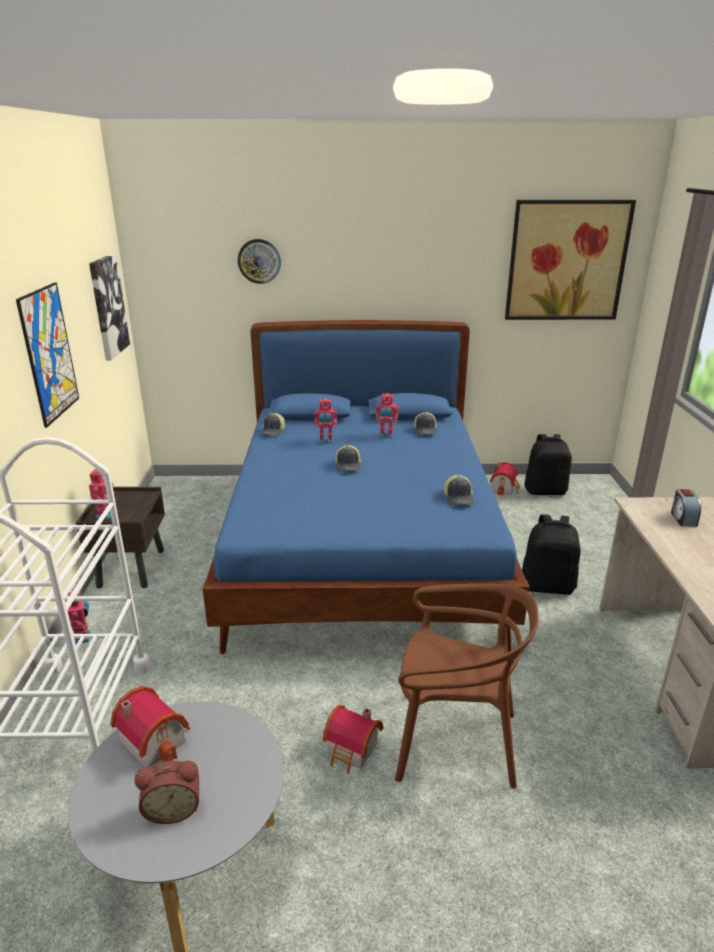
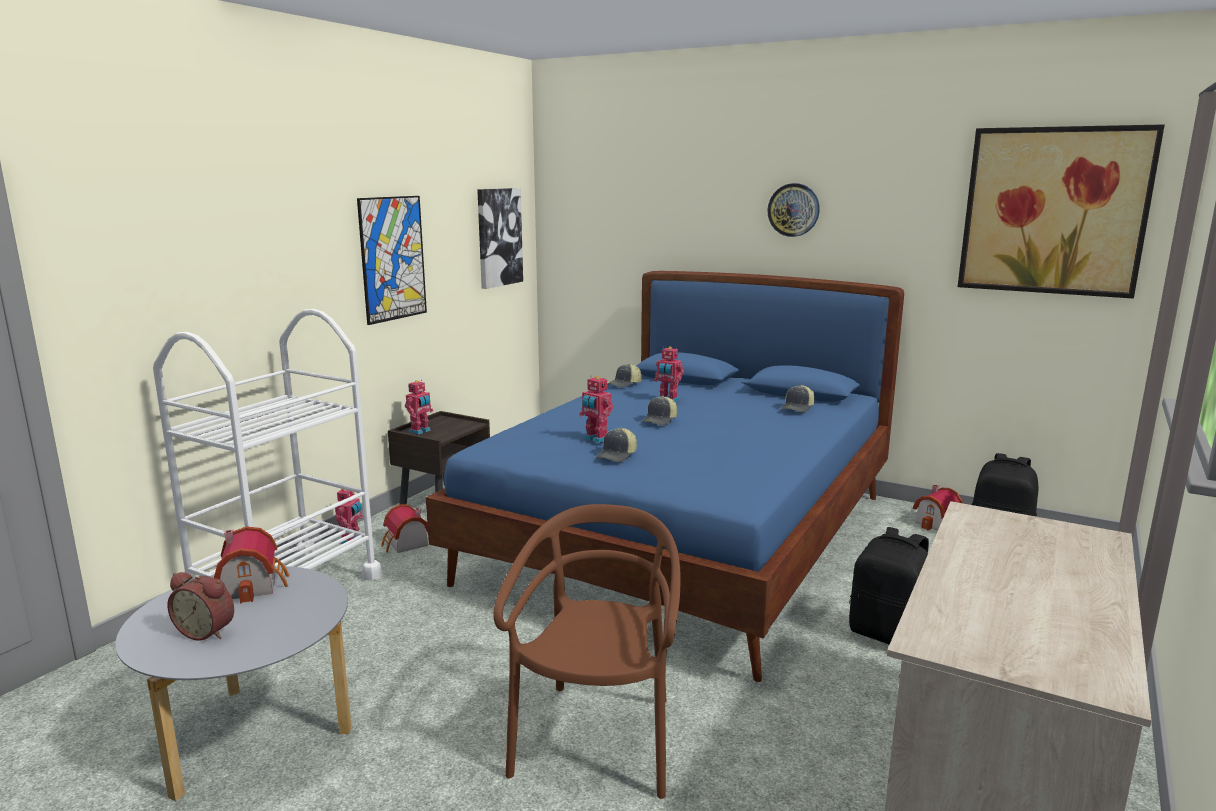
camera: 30 degrees right, 10 degrees down
wall clock [238,239,281,284] -> wall clock moved to [768,183,820,237]
toy house [323,705,383,774] -> toy house moved to [381,504,428,553]
toy robot [376,393,399,439] -> toy robot moved to [579,376,613,443]
brown chair [395,583,538,789] -> brown chair turned 120 degrees counterclockwise [493,504,681,799]
cap [444,475,473,505] -> cap moved to [595,428,637,462]
alarm clock [671,489,701,527] -> none

